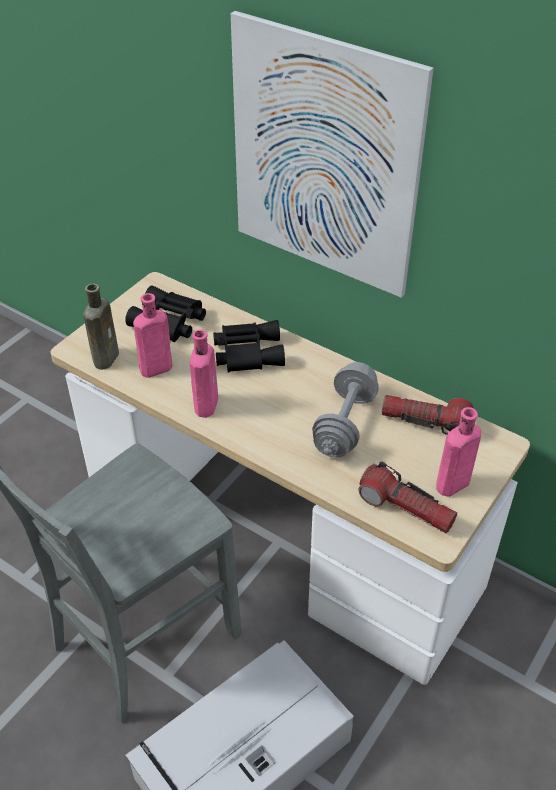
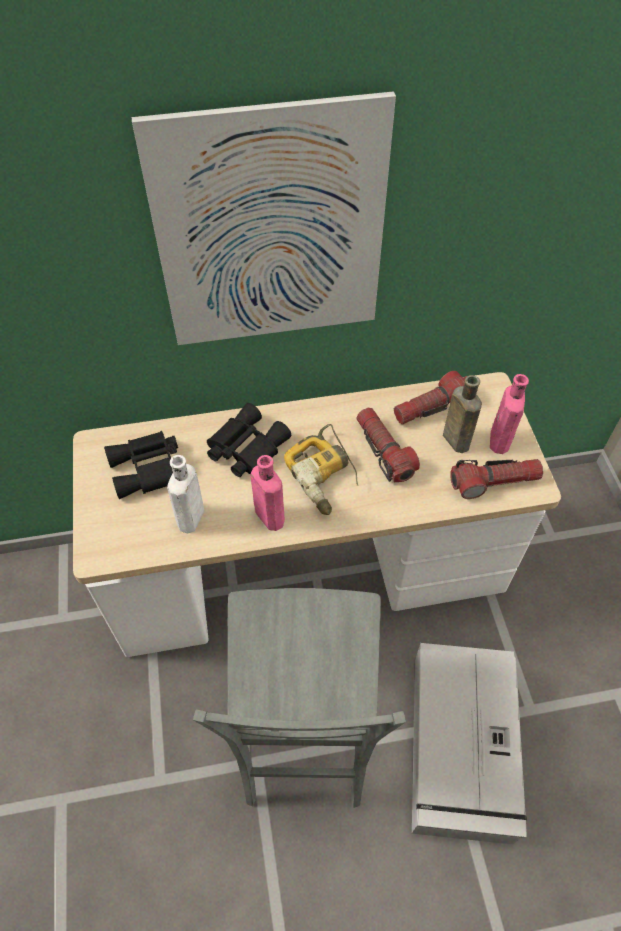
camera: 45 degrees left, 10 degrees up
brown bottle [83,283,119,370] -> brown bottle moved to [443,375,482,453]
pink bottle [133,293,172,378] -> white bottle [167,455,204,533]
grey dumbbell [312,362,379,458] -> flashlight [356,407,420,482]
none -> power drill [284,424,358,515]

